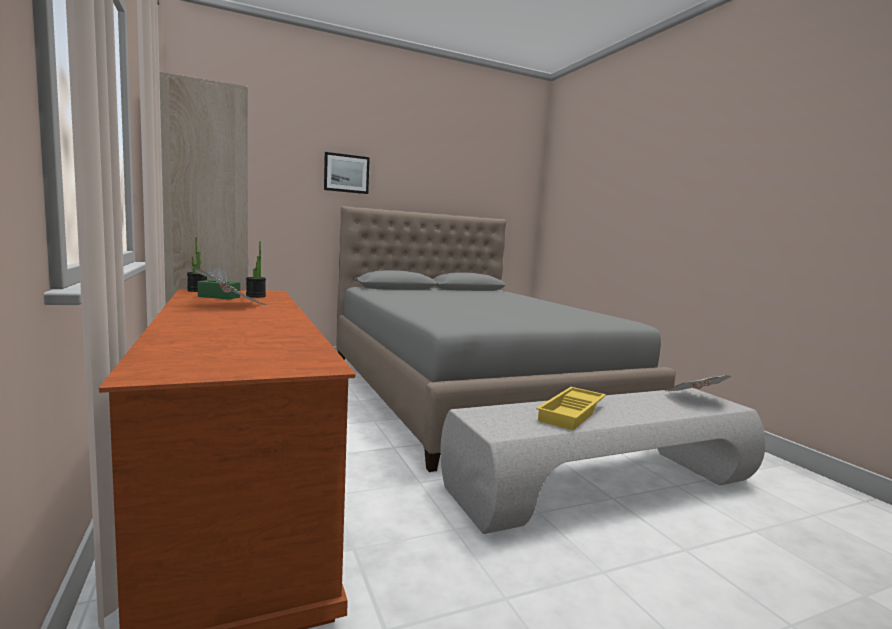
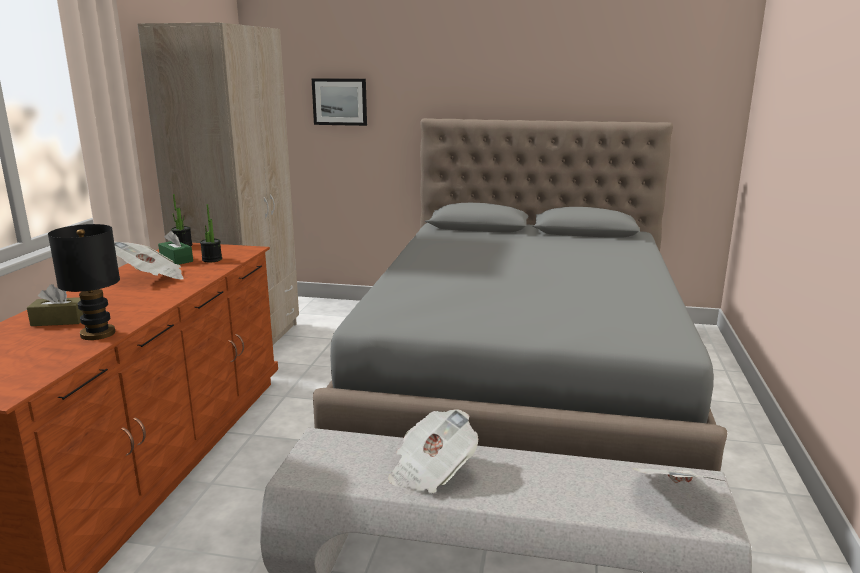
camera: 35 degrees right, 10 degrees up
picture [324,152,370,194] -> picture moved to [312,78,367,126]
yellow tray [536,387,606,430] -> newspaper [388,409,478,493]
none -> brown tissue box [27,284,83,326]
none -> black table lamp [48,224,120,340]

